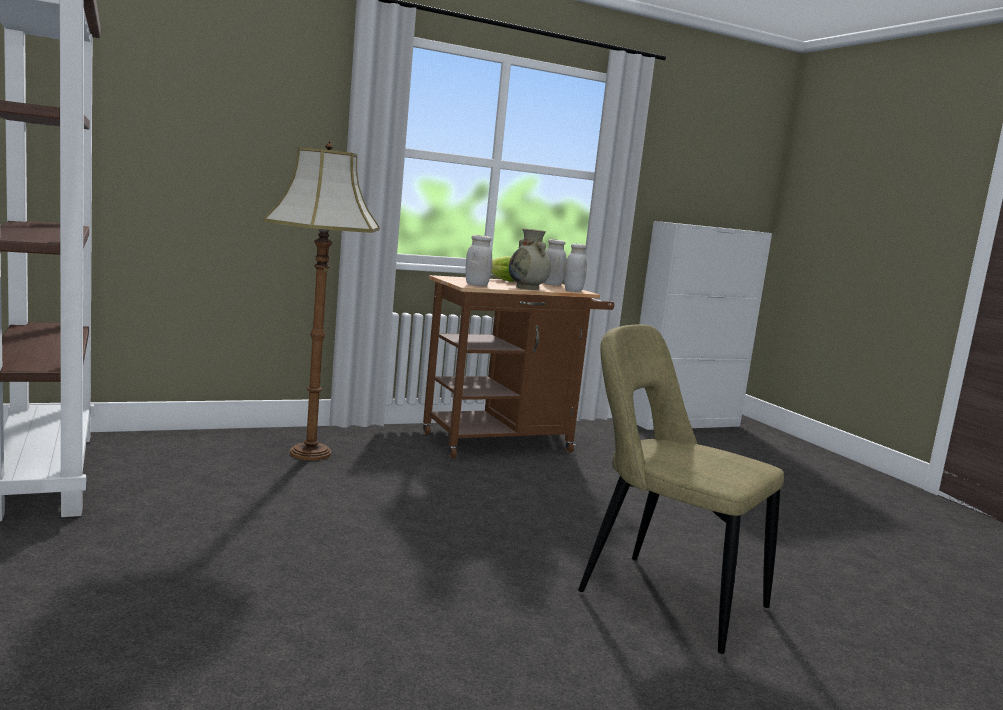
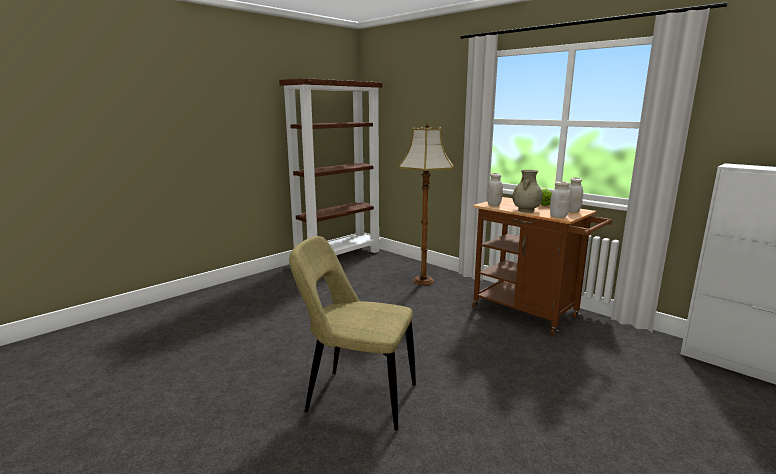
camera: 70 degrees right, 5 degrees up
beige chair [578,325,784,654] -> beige chair turned 90 degrees counterclockwise [289,236,416,431]

